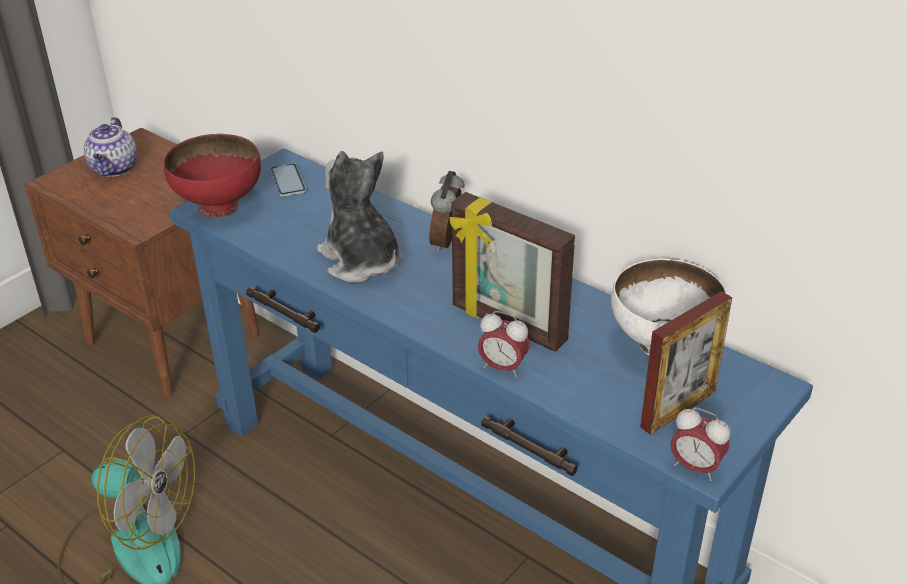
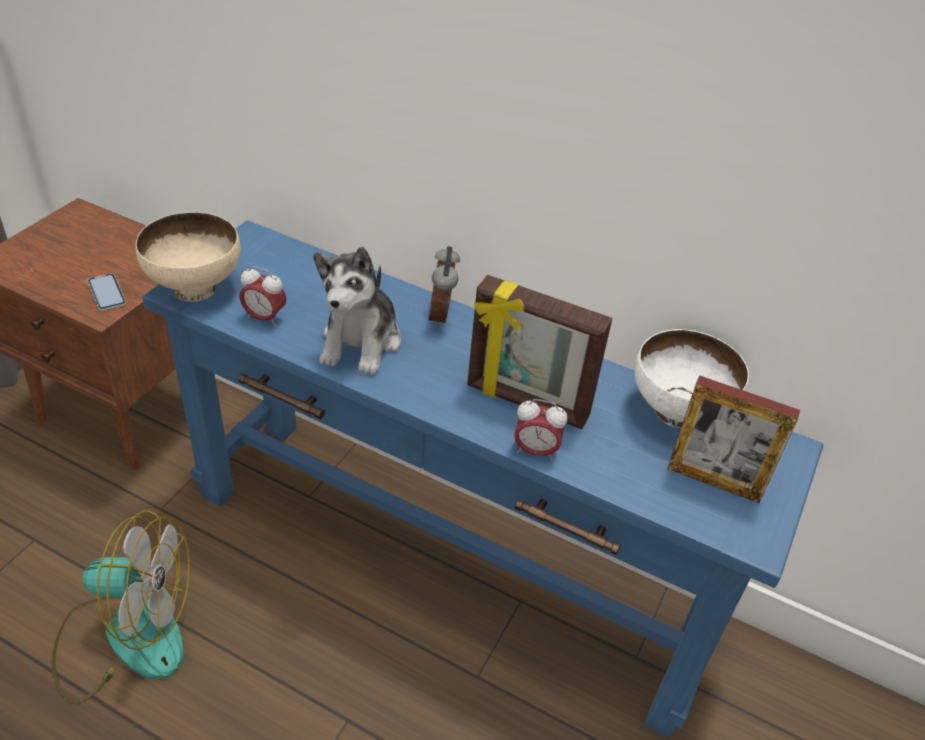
camera: 15 degrees left, 5 degrees up
teapot [83,117,137,177] -> none
red bowl [164,134,261,218] -> beige bowl [136,212,241,302]
phone [270,163,306,197] -> phone moved to [87,273,126,311]
plush toy [317,151,402,283] -> plush toy turned 120 degrees counterclockwise [313,247,401,375]
picture frame [640,291,732,435] -> picture frame turned 75 degrees clockwise [667,375,800,503]
alarm clock [671,407,731,481] -> alarm clock moved to [239,266,287,327]

